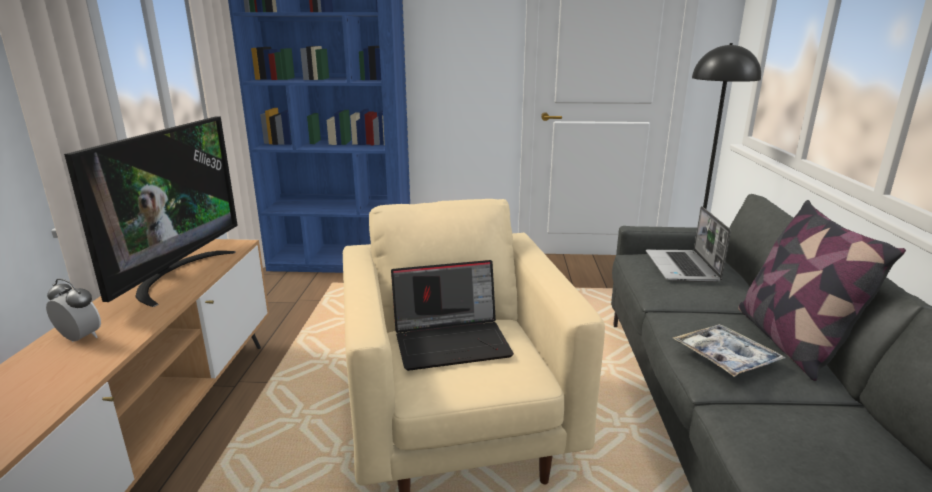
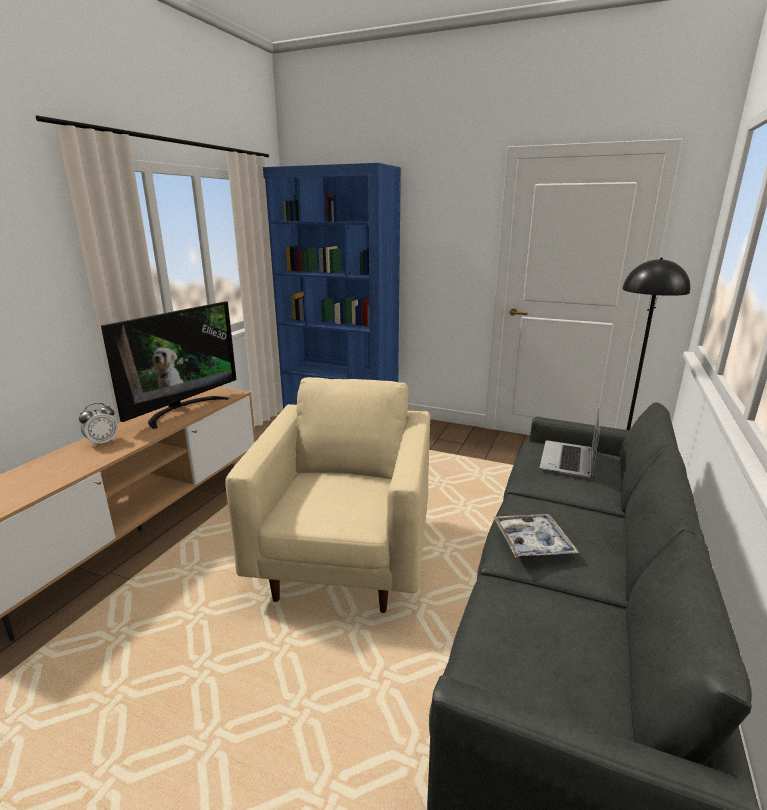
camera: 20 degrees right, 0 degrees up
alarm clock [46,279,101,342] -> alarm clock turned 90 degrees clockwise [79,403,118,447]
laptop [391,260,514,371] -> none
pillow [738,200,906,381] -> none

